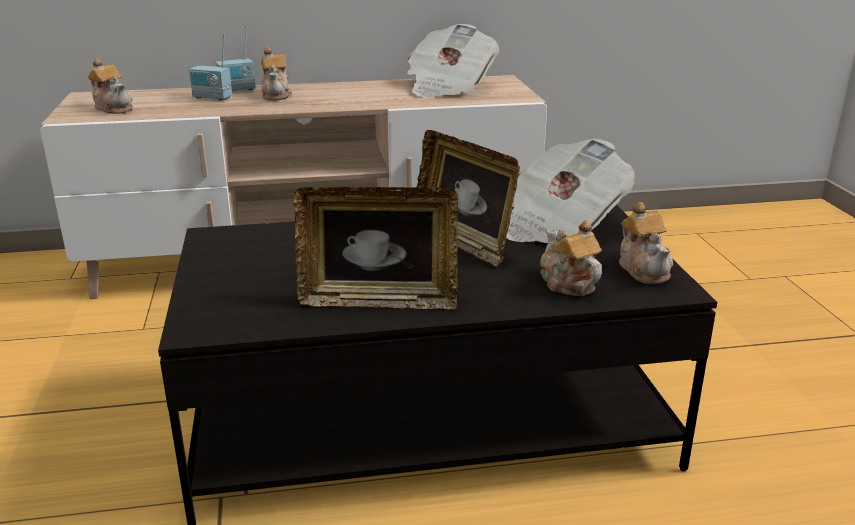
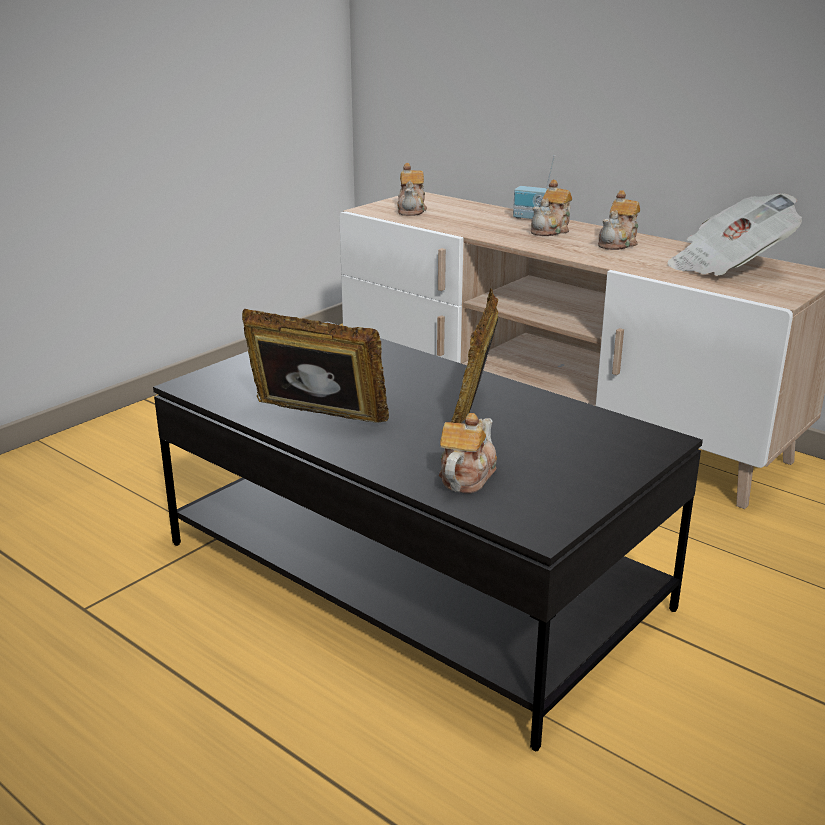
camera: 50 degrees right, 0 degrees up
radio [189,34,232,100] -> none
picture frame [294,187,458,310] -> picture frame turned 150 degrees clockwise [242,309,389,423]
newspaper [506,139,635,243] -> none
teapot [619,202,673,284] -> teapot moved to [598,190,640,250]

